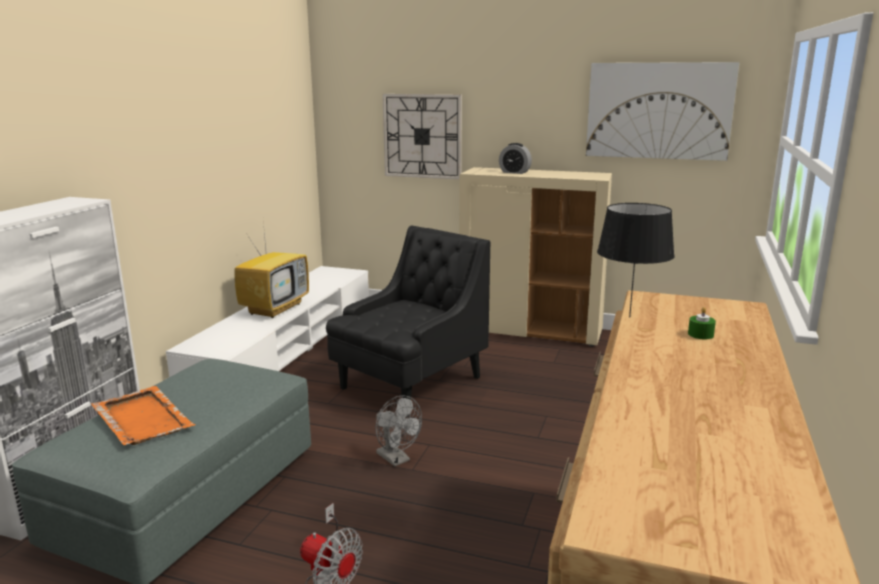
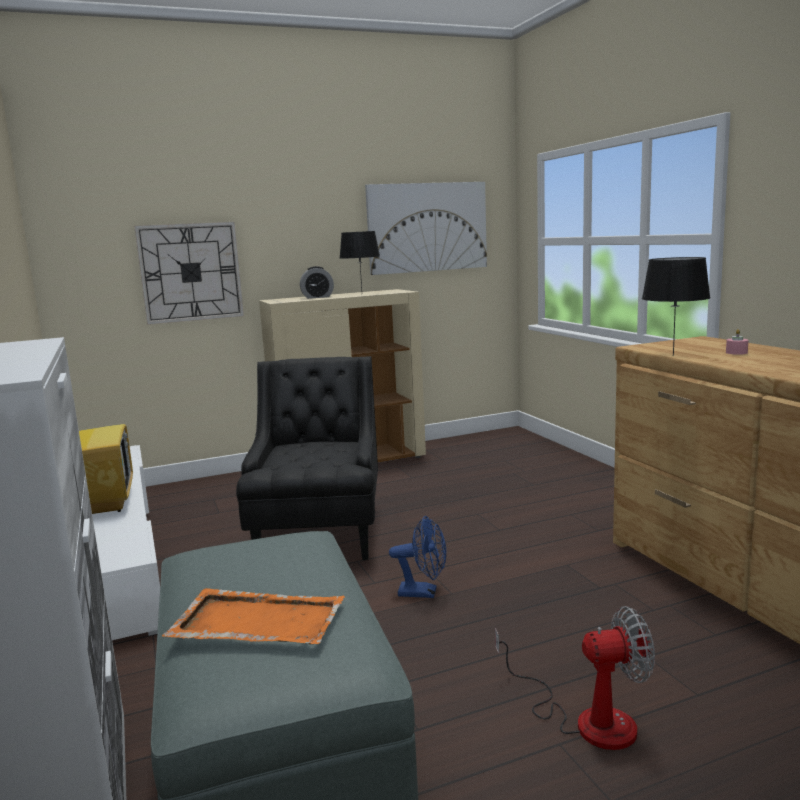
camera: 40 degrees left, 5 degrees down
grey fan [375,396,422,466] -> blue fan [389,516,446,598]
green candle [688,307,716,339] -> pink candle [726,329,749,355]
none -> black table lamp [340,231,380,290]

